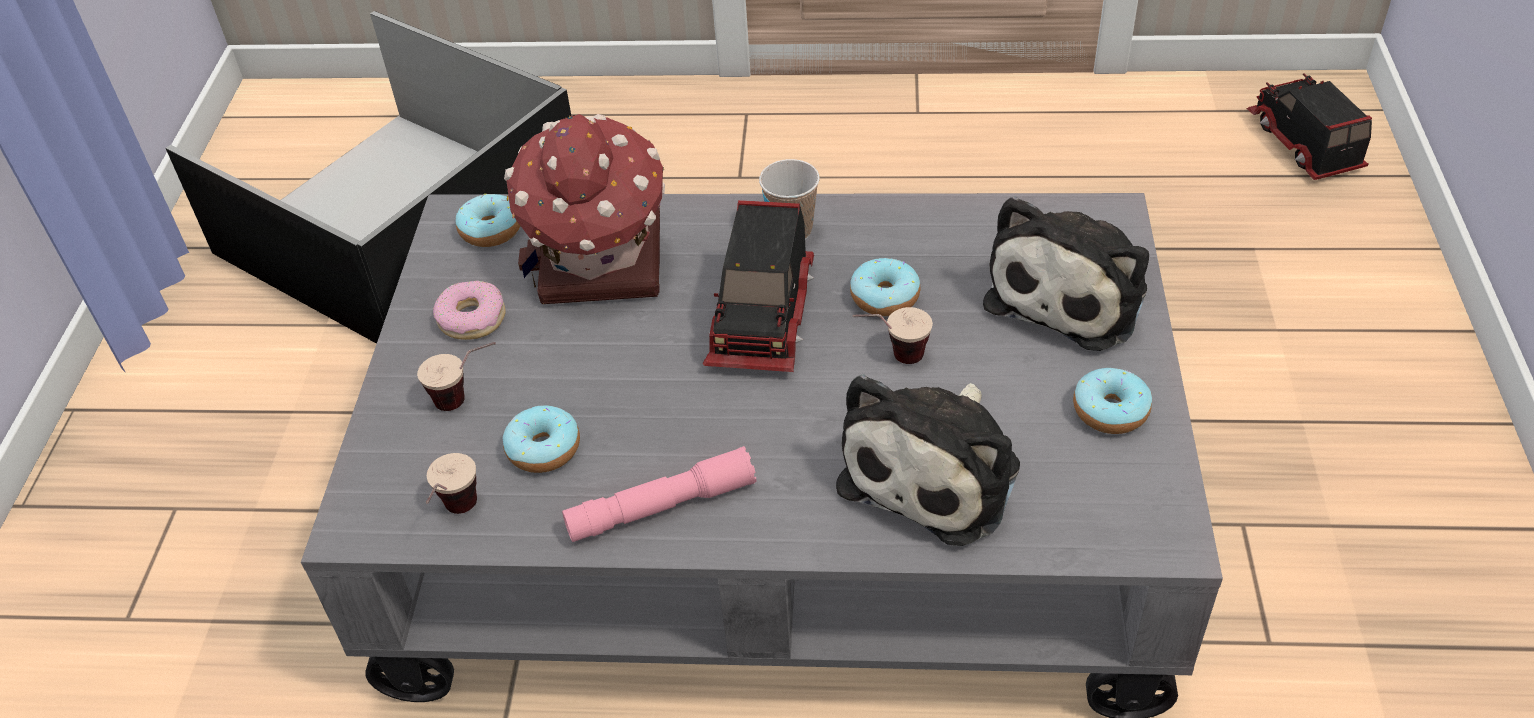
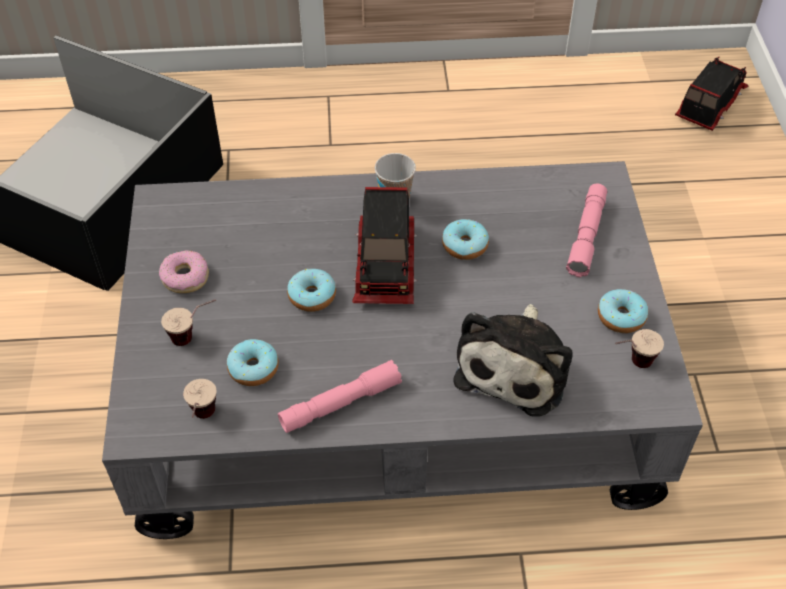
camera: 10 degrees left, 5 degrees up
donut [455,194,520,247] -> donut moved to [287,269,336,312]
toy house [504,114,665,305] -> none
cup [853,307,933,364] -> cup moved to [615,329,664,368]
plush toy [983,196,1149,351] -> pink flashlight [566,184,607,277]
toy truck [1247,73,1372,180] -> toy truck turned 60 degrees clockwise [675,56,749,131]

